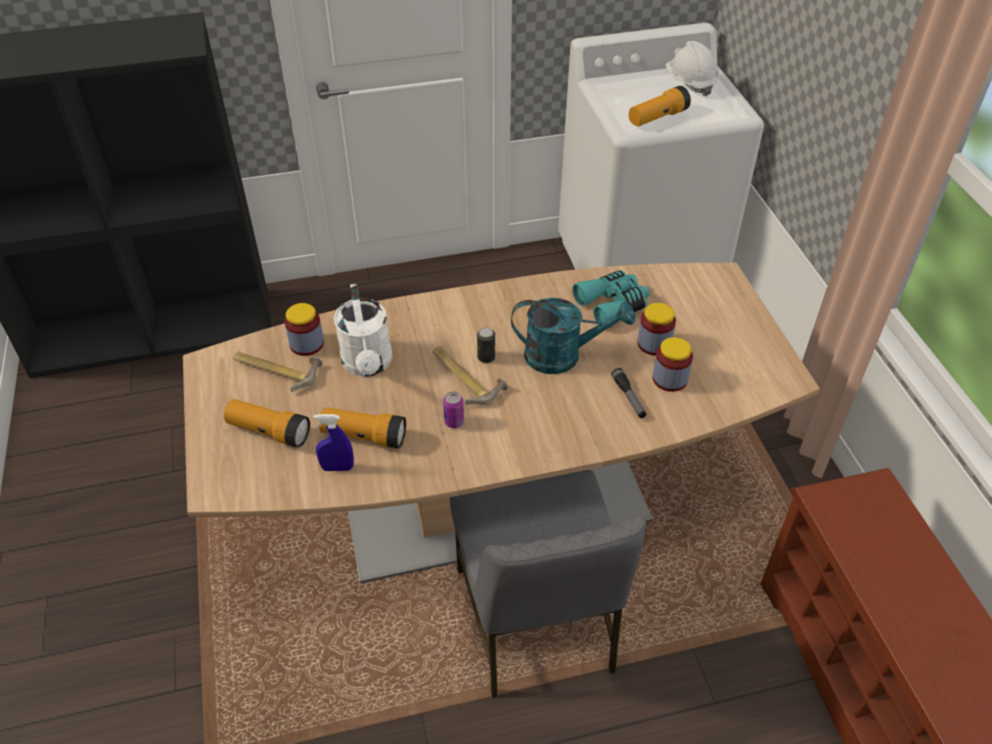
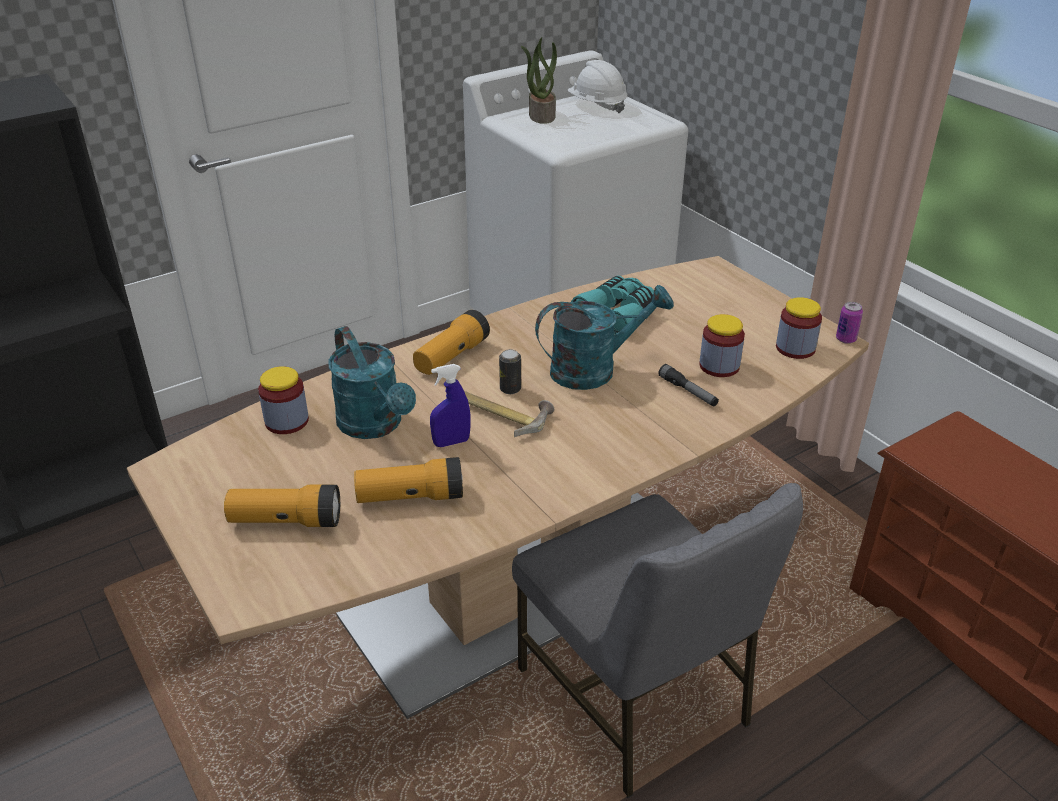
camera: 20 degrees left, 10 degrees down
hammer [233,352,323,392] -> none
blue spray bottle [313,414,354,471] -> blue spray bottle moved to [430,364,471,447]
white watering can [334,283,393,377] -> turquoise watering can [328,326,416,439]
can [443,392,464,428] -> can moved to [836,302,863,344]
flashlight [629,86,691,126] -> flashlight moved to [413,310,490,375]
jar [637,303,676,356] -> jar moved to [776,297,822,359]
none -> potted plant [521,37,557,124]

